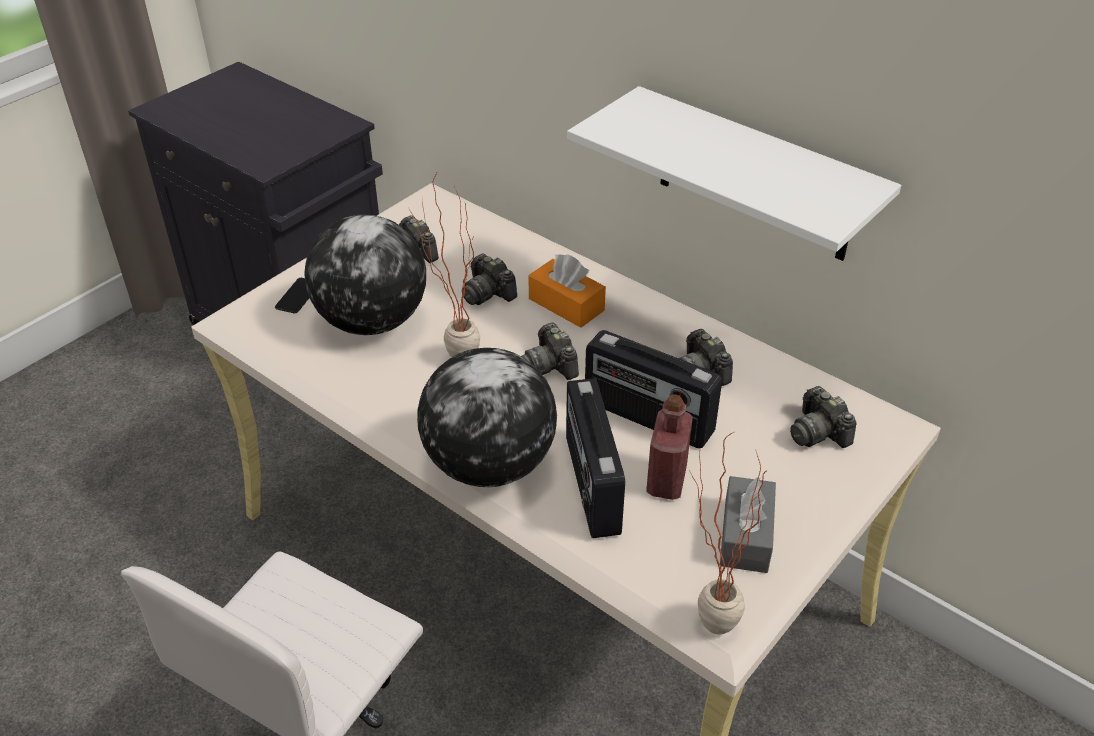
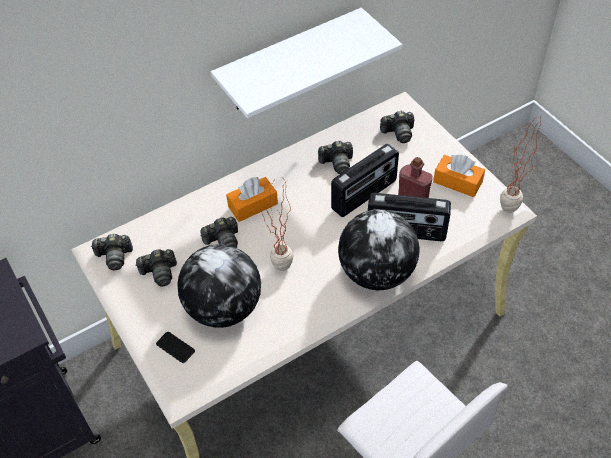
camera: 70 degrees left, 10 degrees up
camera [521,322,579,380] -> camera moved to [91,234,133,270]
grey tissue box [720,476,776,573] -> orange tissue box [433,155,485,197]

